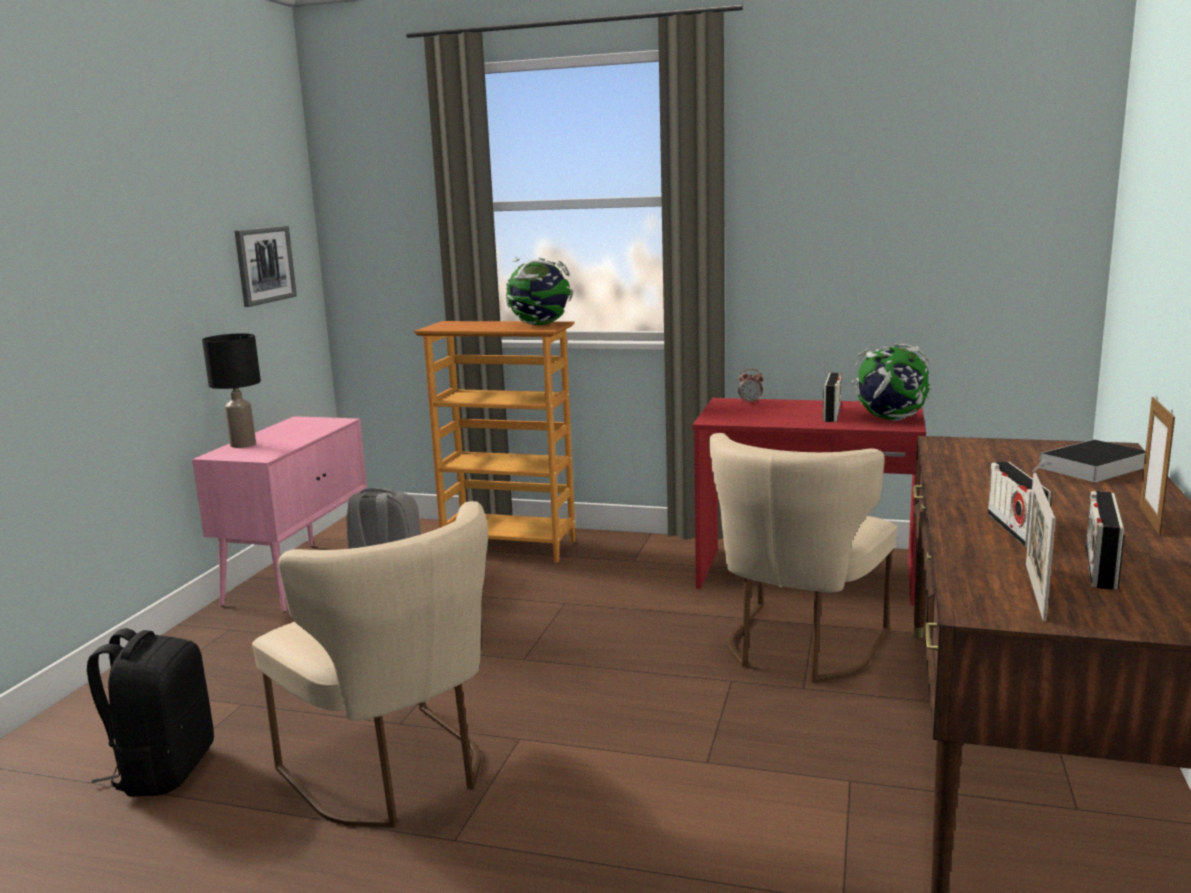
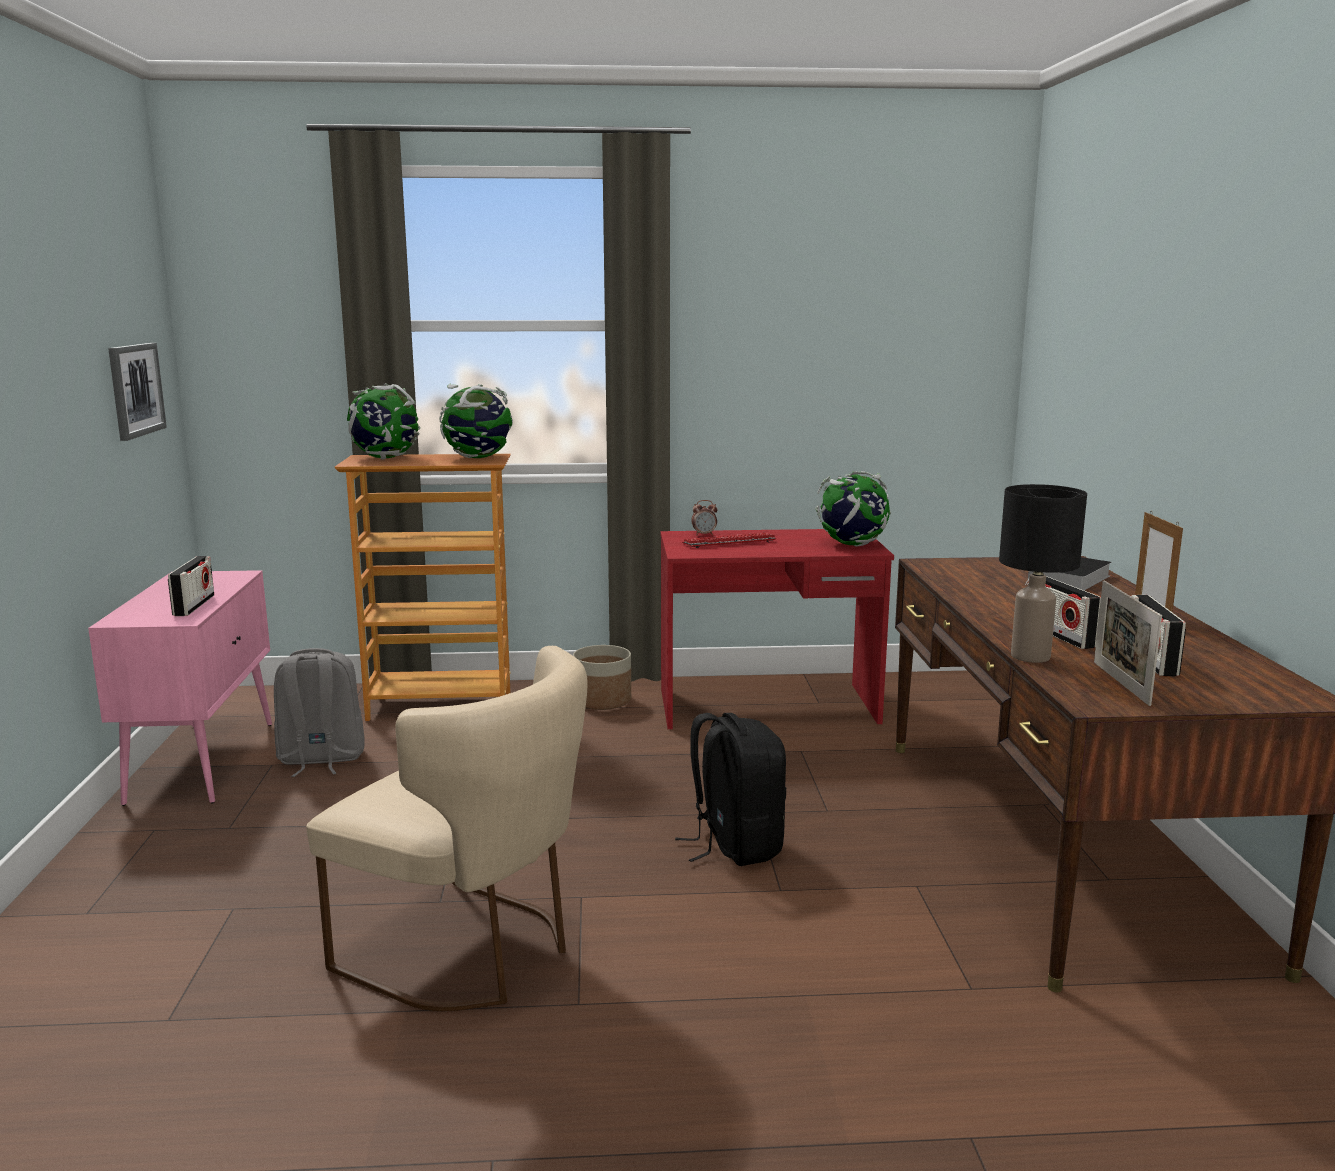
camera: 20 degrees left, 0 degrees up
black backpack [87,628,214,797] -> black backpack moved to [675,713,786,866]
black table lamp [202,333,261,448] -> black table lamp moved to [999,484,1087,663]
beige chair [709,433,897,683] -> none
radio [823,372,842,422] -> radio moved to [168,556,214,616]
none -> globe [347,383,420,460]
none -> planter [573,645,631,710]
none -> keyboard [682,533,776,548]

